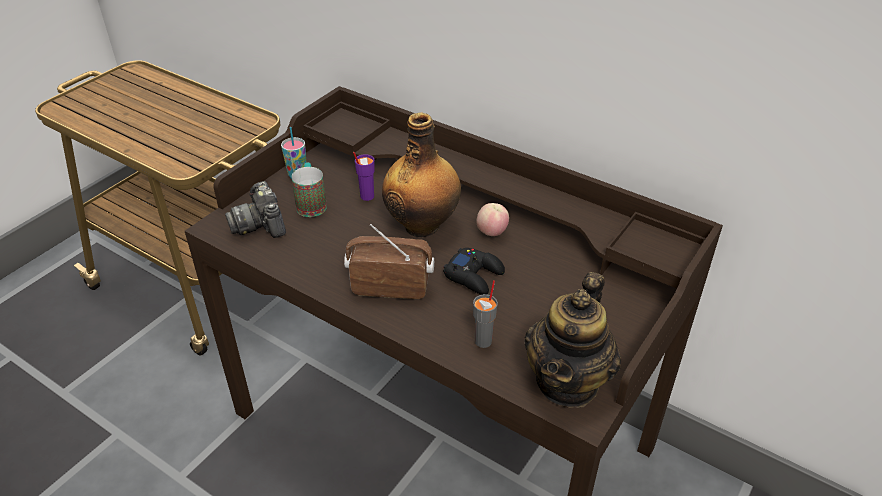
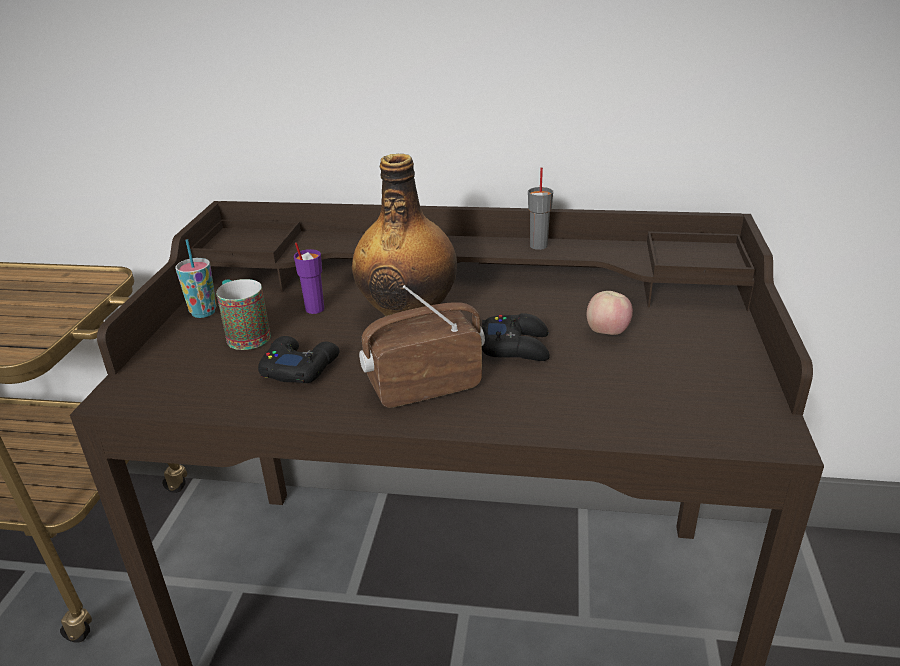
camera: 25 degrees left, 10 degrees down
camera [225,181,286,238] -> none
grey cup [473,280,498,348] -> grey cup moved to [528,168,553,250]
apple [477,203,509,236] -> apple moved to [587,291,633,335]
teapot [524,272,621,408] -> none
none -> black game controller [258,336,340,383]

